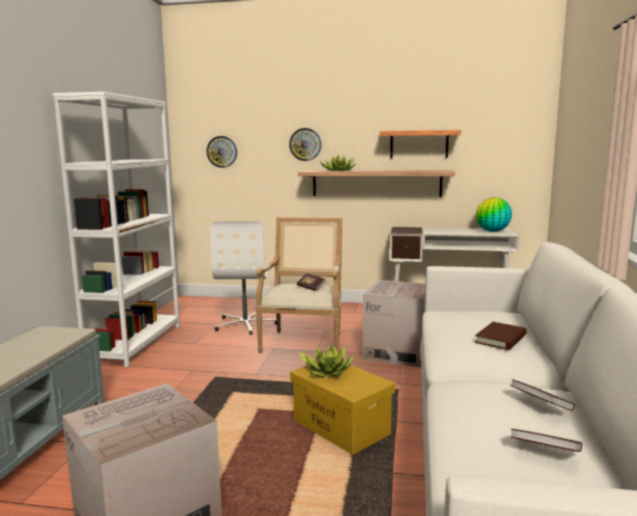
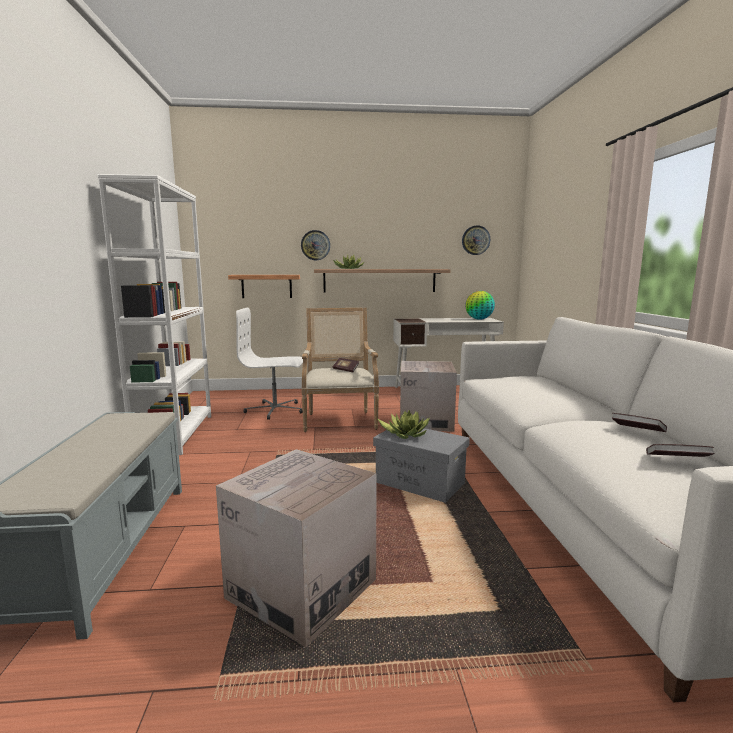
camera: 15 degrees left, 0 degrees up
wall clock [206,136,237,168] -> wall clock moved to [462,226,490,255]
white office chair [210,221,277,335] -> white office chair turned 105 degrees clockwise [236,307,303,420]
yellow storage box [290,362,395,455] -> grey storage box [373,428,470,503]
shelf [379,130,461,158] -> shelf moved to [228,275,300,298]
brown book [475,322,527,350] -> none

